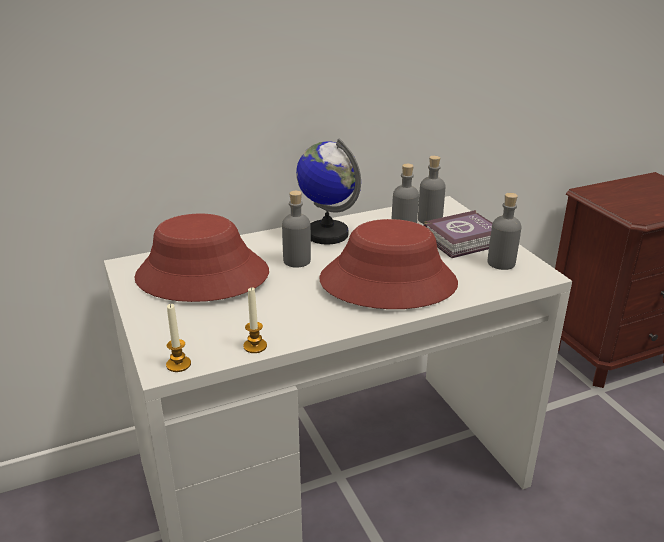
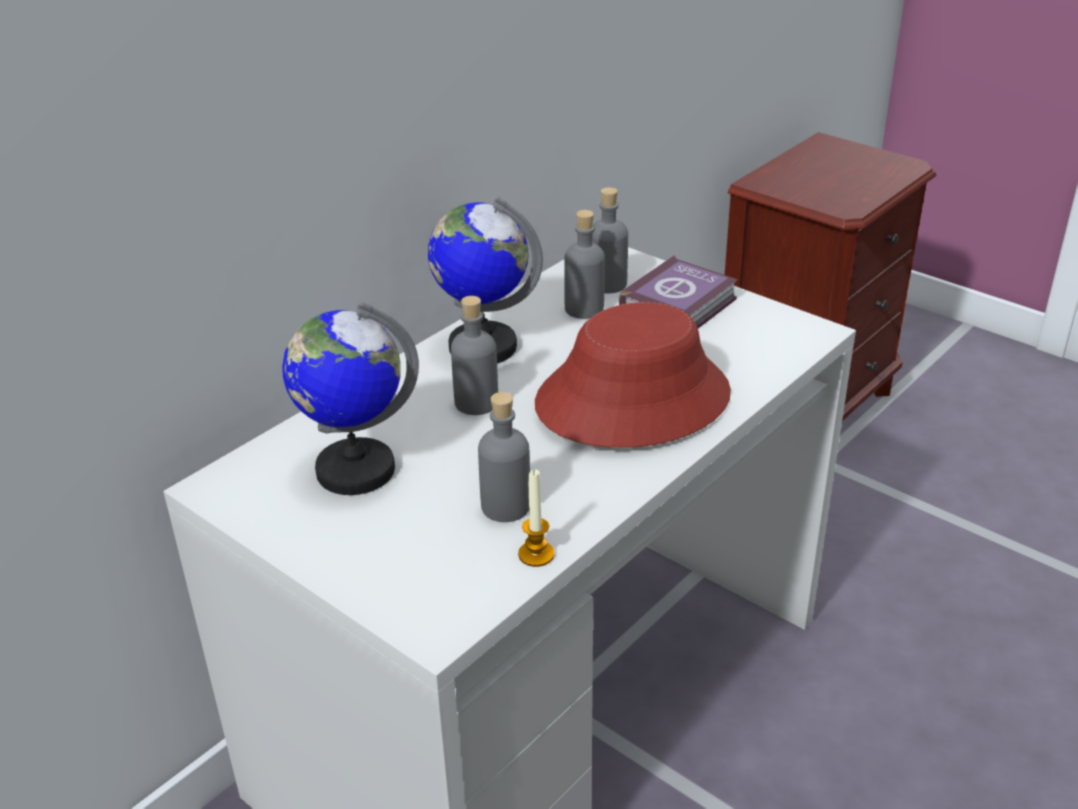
camera: 25 degrees left, 5 degrees up
red hat [134,213,269,302] -> globe [282,303,419,495]
candle [166,303,191,372] -> none
grey bottle [487,193,521,270] -> grey bottle moved to [478,392,530,522]

